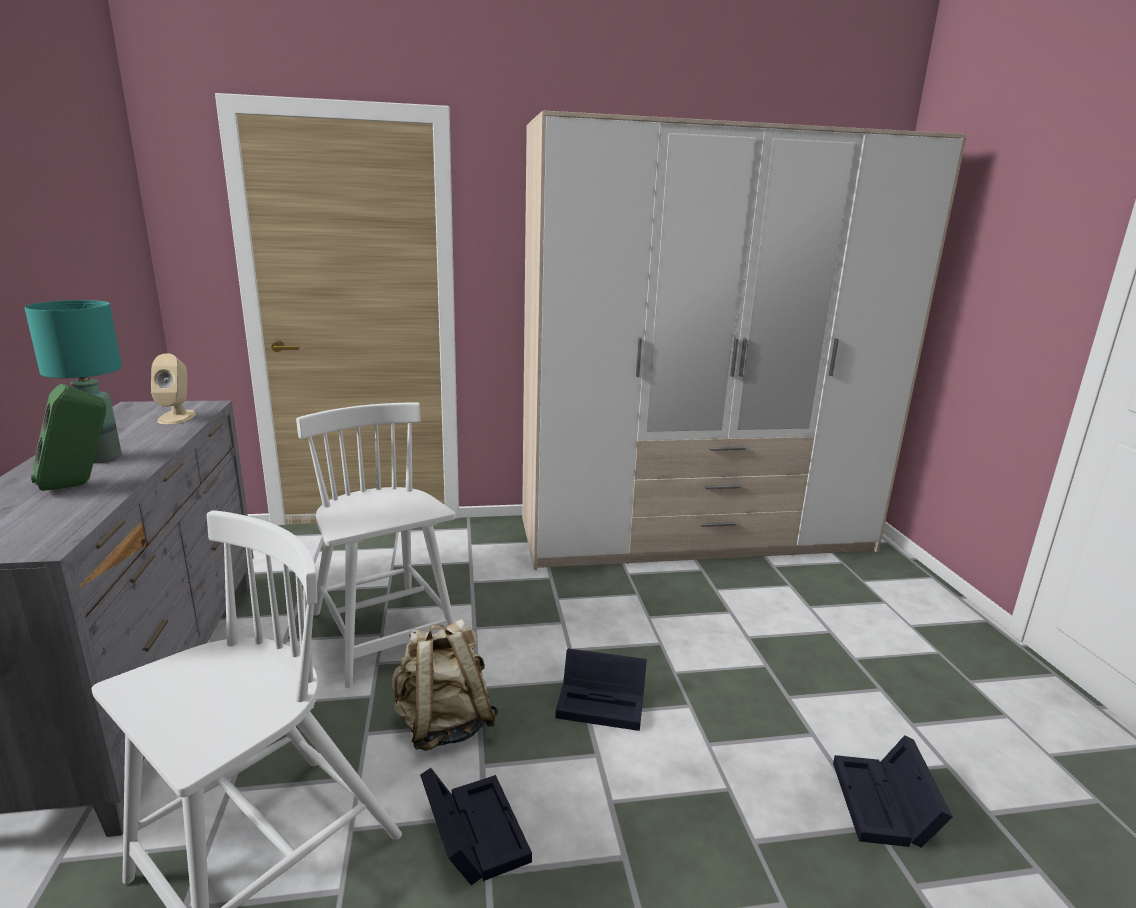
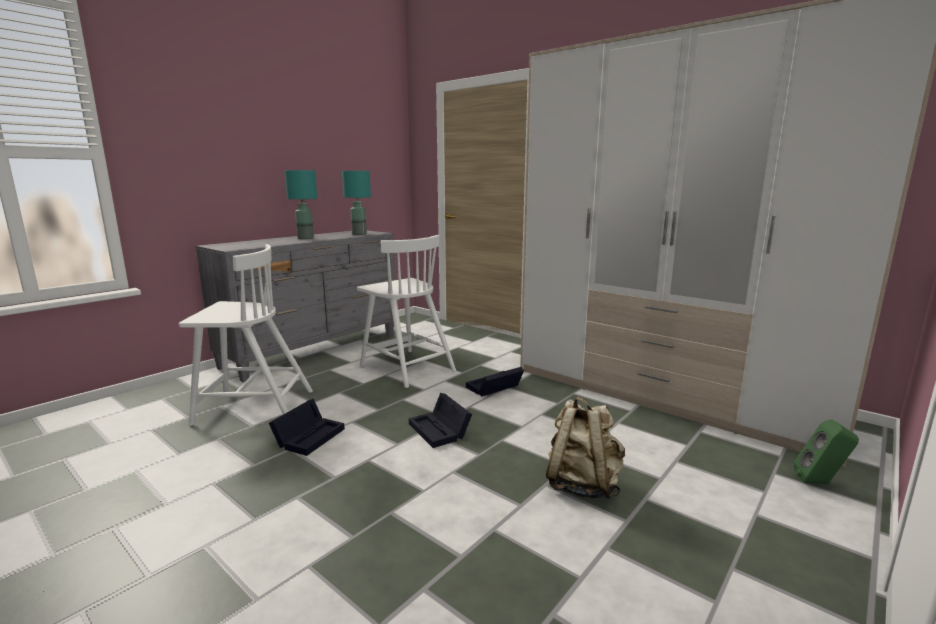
camera: 50 degrees right, 5 degrees down
green speaker [30,383,106,491] -> green speaker moved to [794,420,859,484]
beige speaker [151,353,196,424] -> turquoise table lamp [342,171,371,235]
white chair [296,402,456,688] -> white chair turned 120 degrees clockwise [357,235,456,388]
beige backpack [392,619,499,751] -> beige backpack moved to [546,396,625,499]
black storage box [833,735,953,848] -> black storage box moved to [466,367,524,397]

